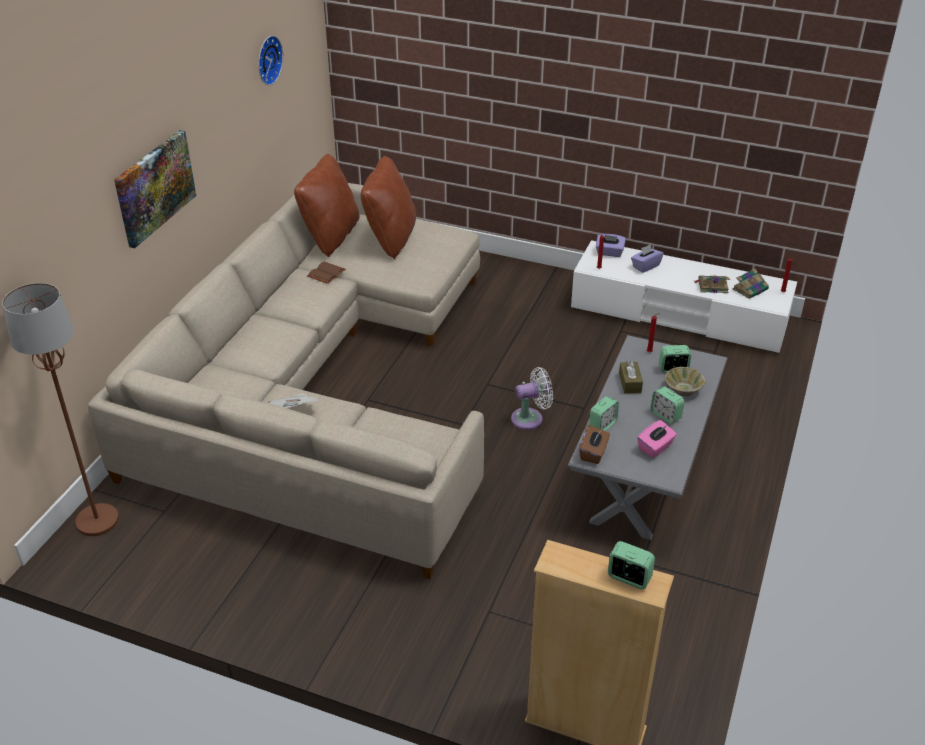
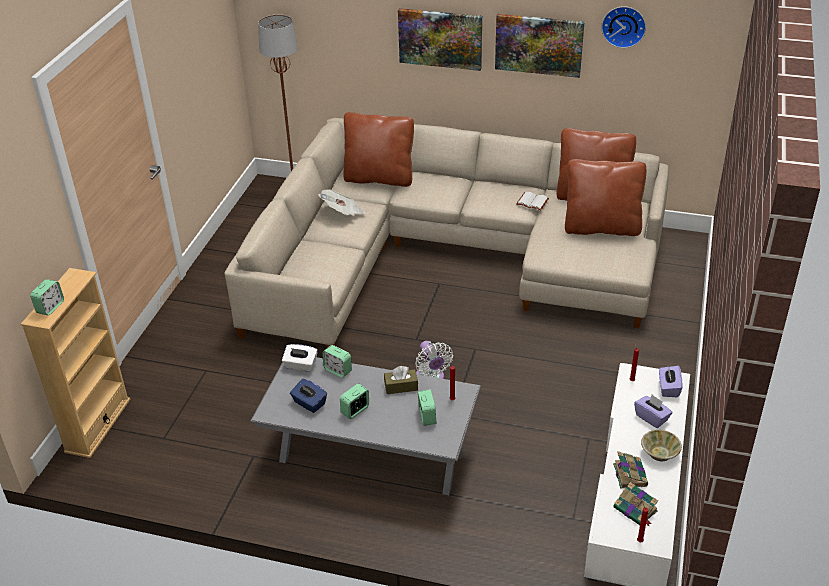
camera: 85 degrees right, 0 degrees up
brown book [307,262,346,284] -> white book [516,192,549,210]
brown tissue box [579,425,610,464] -> white tissue box [282,344,318,372]
pink tissue box [637,420,677,458] -> blue tissue box [290,379,327,413]
beige bowl [665,367,705,396] -> beige bowl moved to [641,430,682,461]
none -> brown pillow [343,112,414,187]
none -> picture [495,14,584,78]

